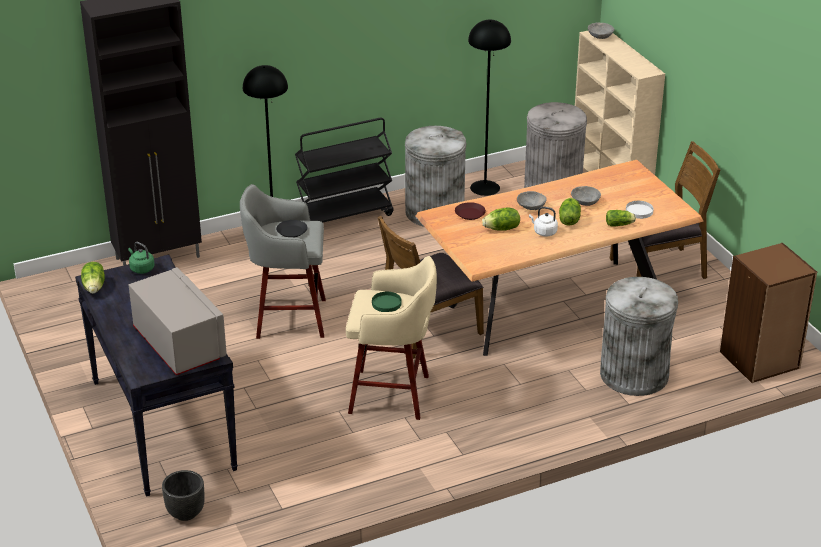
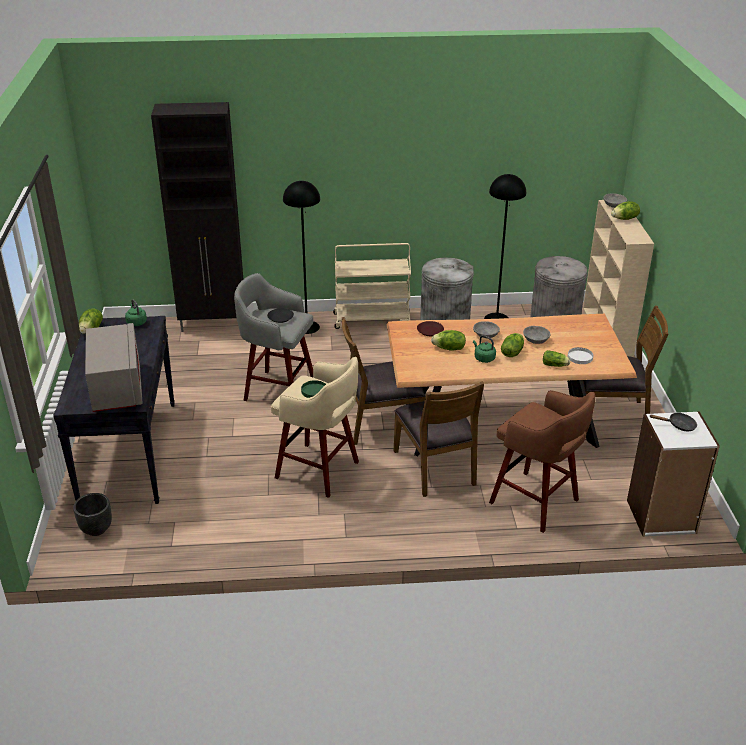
camera: 20 degrees right, 0 degrees up
black cart [295,117,394,222] -> beige cart [333,243,411,329]
white kettle [529,207,558,237] -> green kettle [473,335,496,363]
grey trash can [600,277,678,396] -> brown stool [489,390,595,533]
brown bookcase [720,243,817,383] -> white bookcase [627,411,720,537]
none -> brown chair [394,381,484,497]
none -> lettuce [611,201,640,220]
none -> black frying pan [649,413,697,431]

